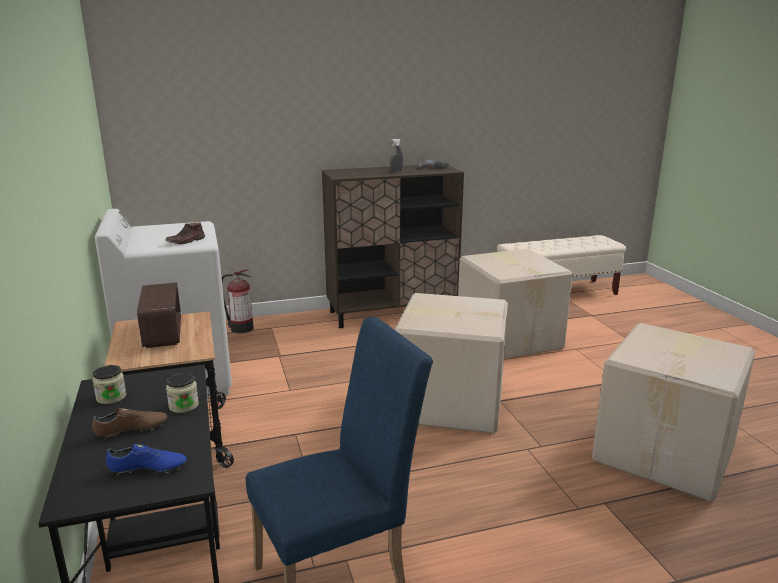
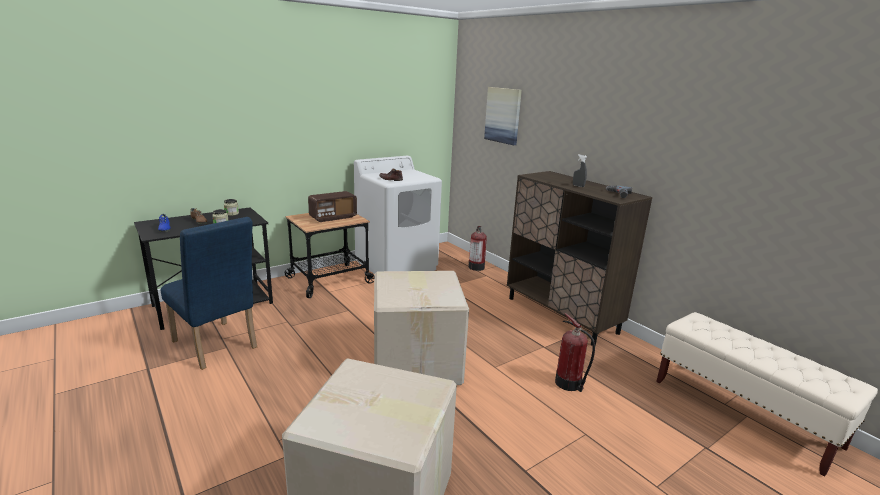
camera: 70 degrees right, 0 degrees up
cardboard box [458,249,573,359] -> fire extinguisher [555,313,595,392]
none -> picture [484,87,522,145]

